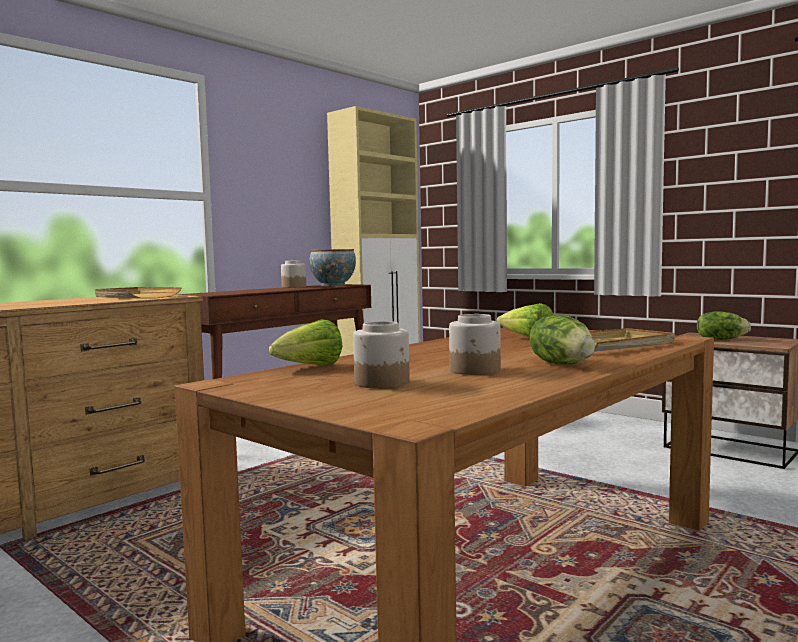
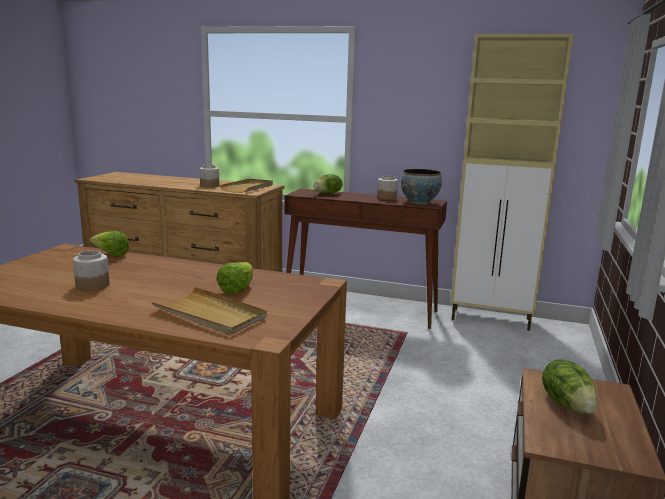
camera: 65 degrees right, 10 degrees up
jar [353,321,410,388] -> jar moved to [199,165,219,188]
lettuce [530,315,595,365] -> lettuce moved to [313,174,342,194]

